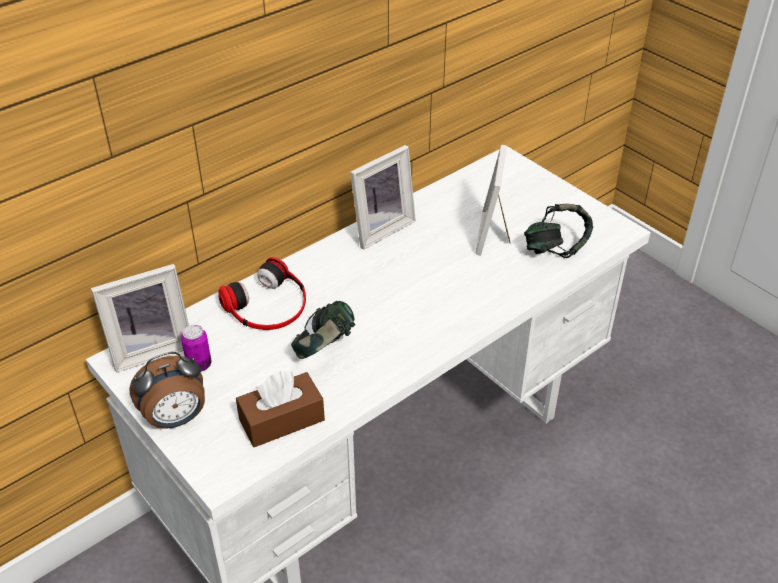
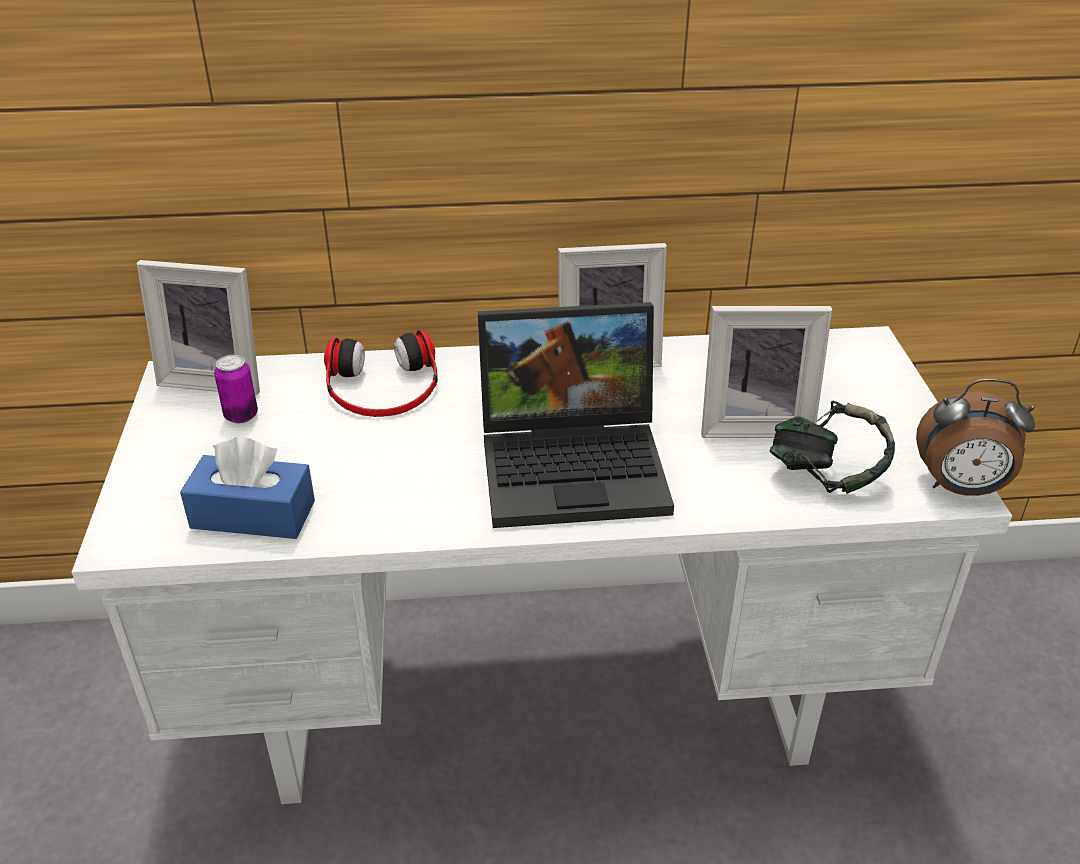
camera: 35 degrees right, 5 degrees down
alarm clock [129,352,205,429] -> alarm clock moved to [916,379,1035,496]
brown tissue box [236,370,325,447] -> blue tissue box [180,437,315,539]
headphones [291,301,355,359] -> none
picture frame [475,145,510,256] -> picture frame turned 135 degrees counterclockwise [701,306,832,438]
none -> laptop [478,302,674,528]

